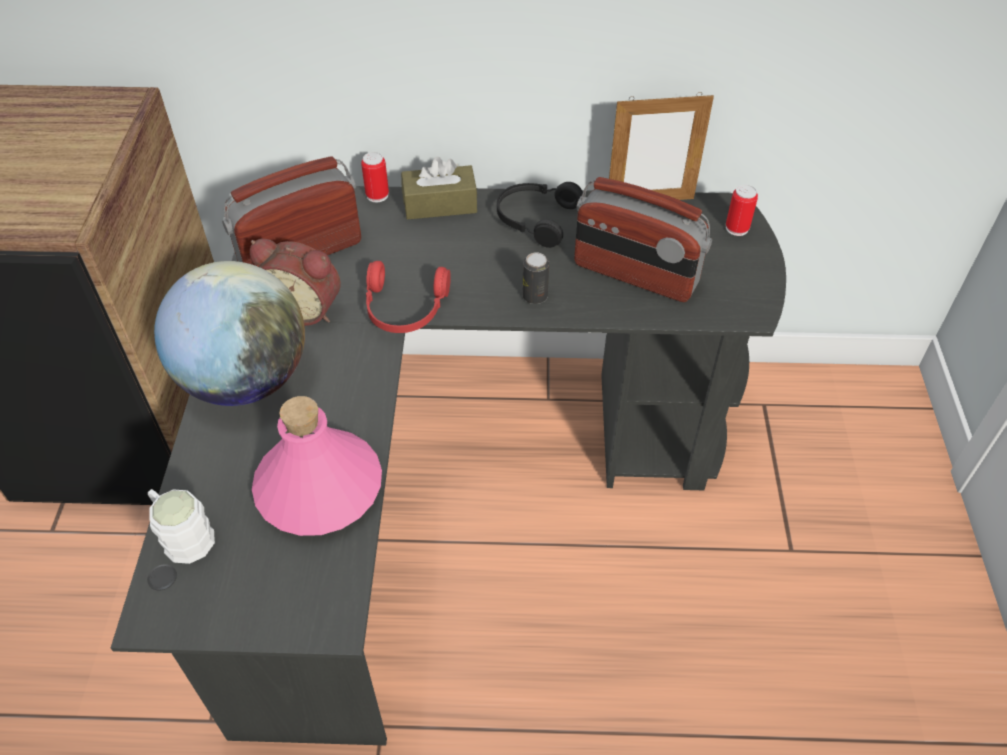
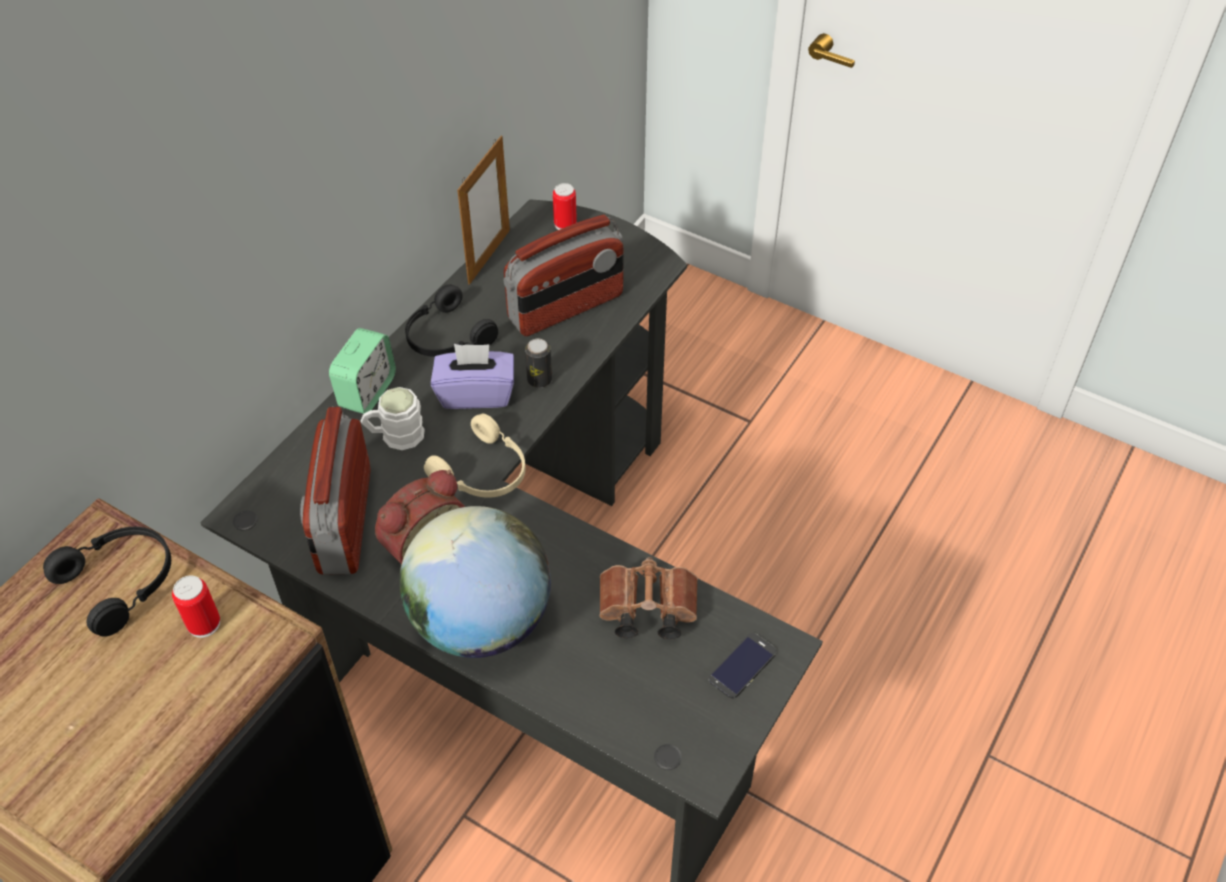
camera: 60 degrees left, 0 degrees up
white mug [148,489,215,564] -> white mug moved to [360,387,425,450]
pink bottle [252,396,382,536] -> brown binoculars [599,557,698,639]
can [361,152,389,202] -> can moved to [172,575,220,638]
red headphones [366,261,451,333] -> beige headphones [424,414,525,498]
brown tissue box [401,156,477,220] -> alarm clock [329,328,396,414]
none -> black headphones [43,527,171,637]
none -> purple tissue box [431,344,514,409]
none -> phone [709,633,777,699]

